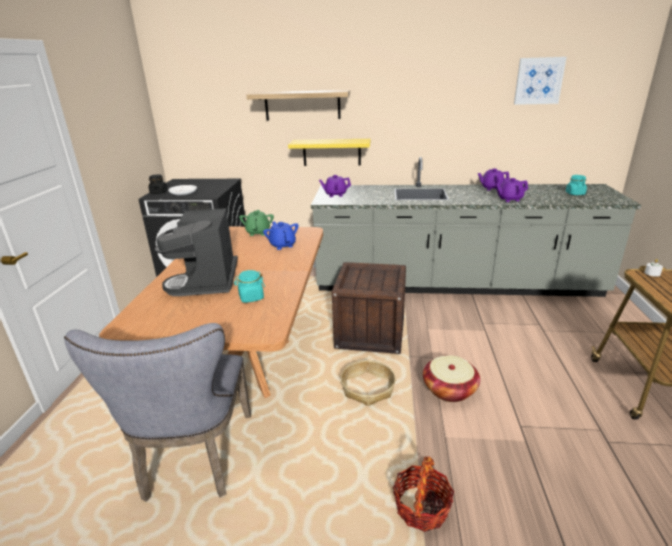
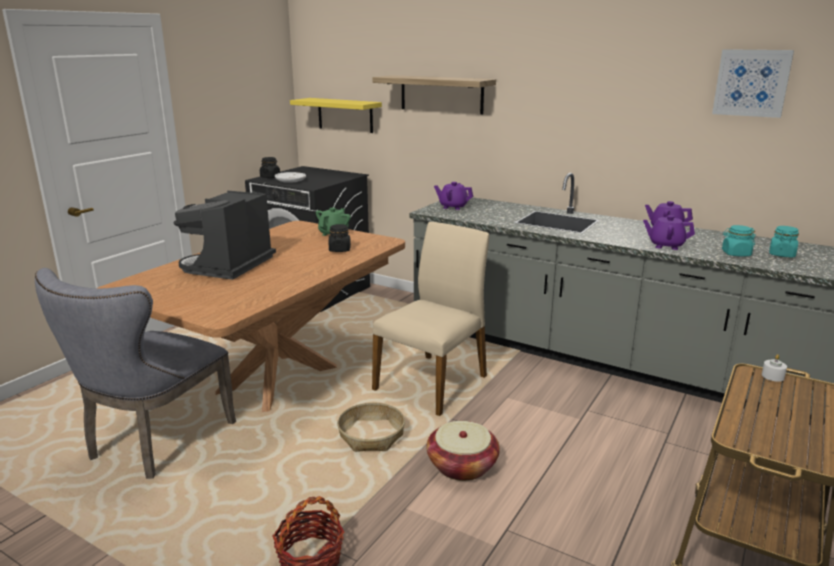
camera: 25 degrees right, 5 degrees down
turquoise jar [234,270,265,303] -> turquoise jar moved to [722,225,756,256]
blue teapot [263,221,298,250] -> black jar [328,224,351,252]
yellow shelf [288,139,370,166] -> yellow shelf moved to [290,98,382,133]
crate [332,262,406,354] -> beige chair [372,222,489,416]

